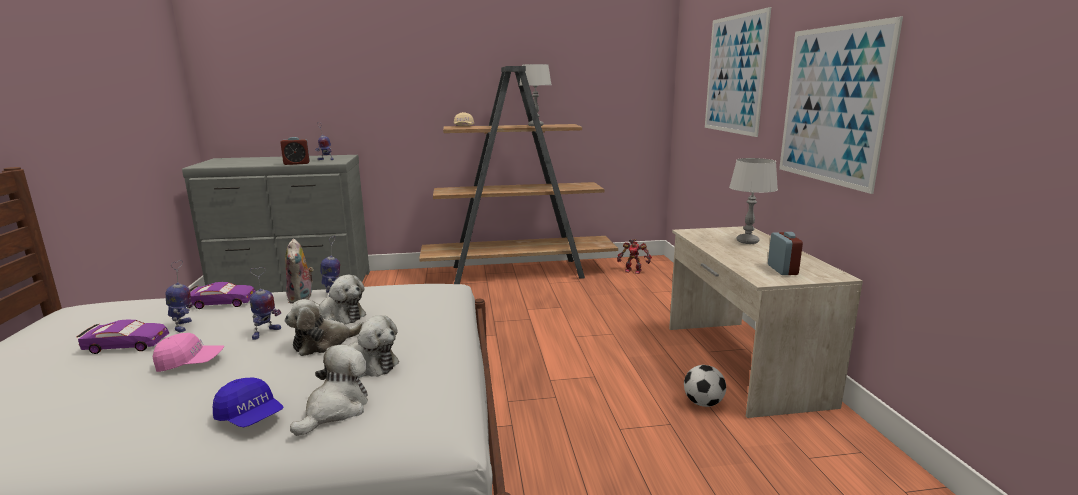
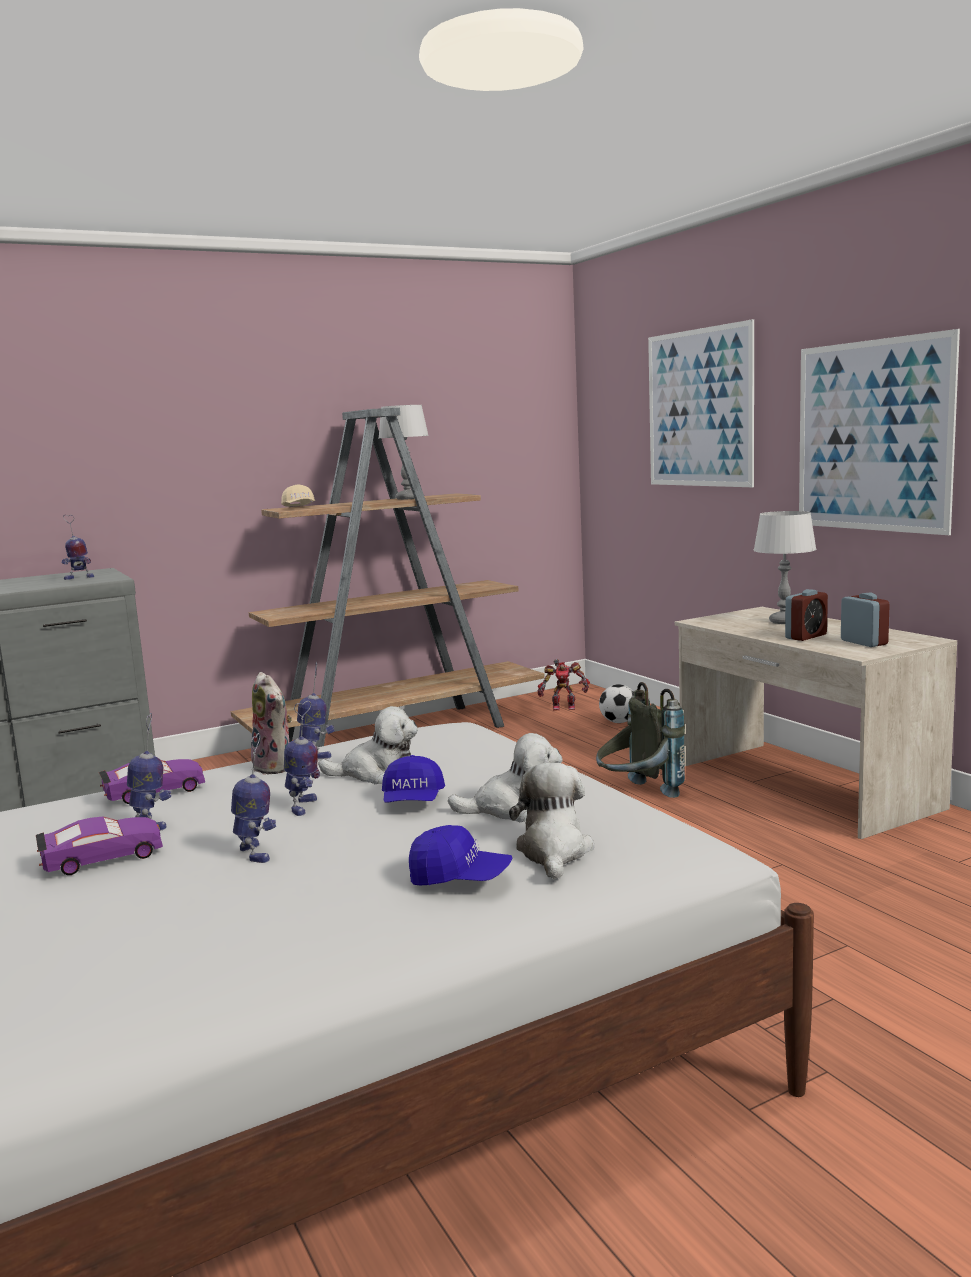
camera: 20 degrees left, 5 degrees down
pink cap [153,333,224,372] -> toy robot [231,733,276,863]
alarm clock [280,137,310,165] -> alarm clock moved to [785,589,828,641]
plush toy [285,299,364,356] -> blue cap [382,755,445,803]
football [684,365,726,407] -> football moved to [599,684,634,723]
none -> grey backpack [596,682,685,798]

